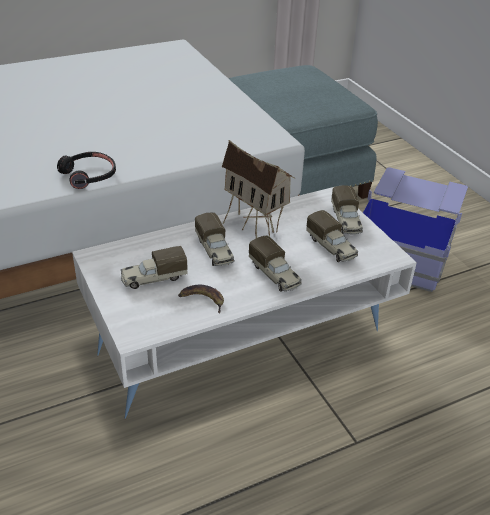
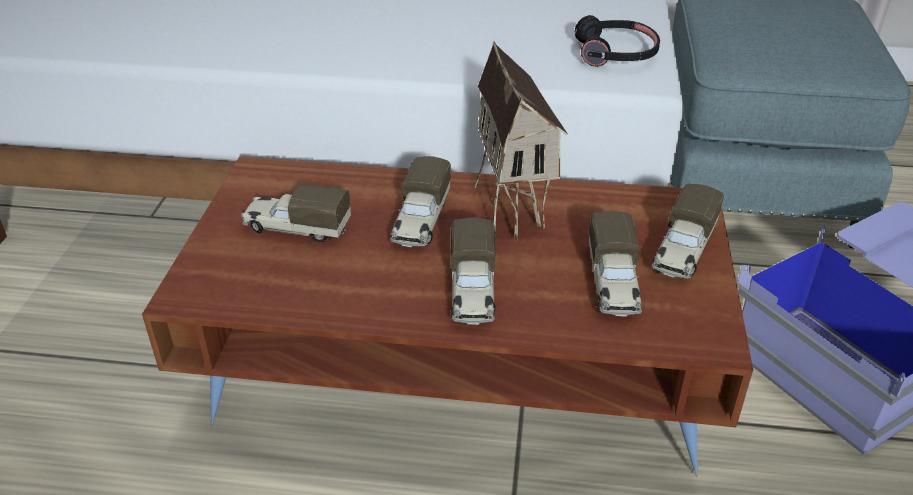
camera: 35 degrees right, 0 degrees up
black headphones [57,152,116,189] -> black headphones moved to [575,15,660,67]
white coffee table [72,187,417,420] -> brown coffee table [142,156,753,476]
banana [178,285,224,313] -> none

